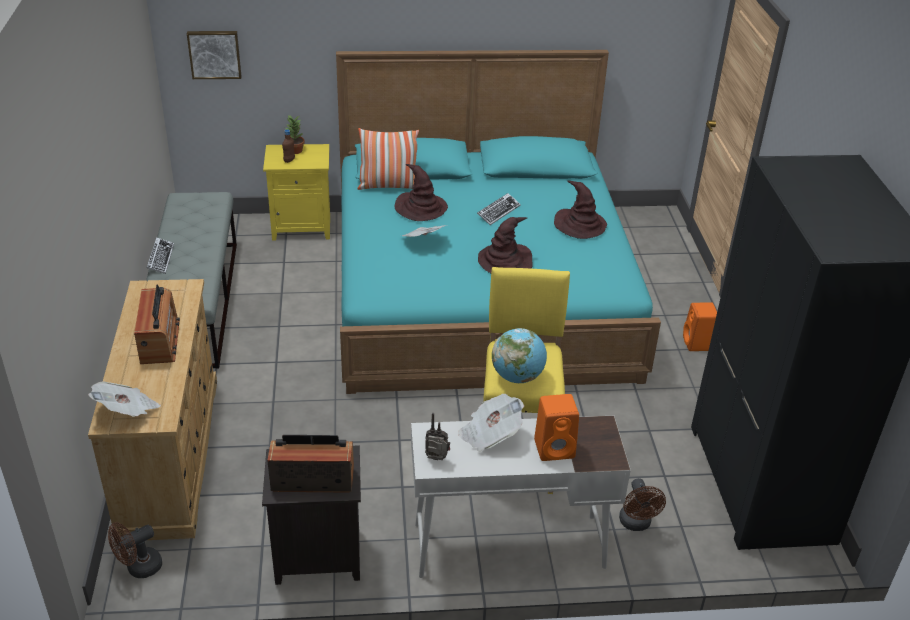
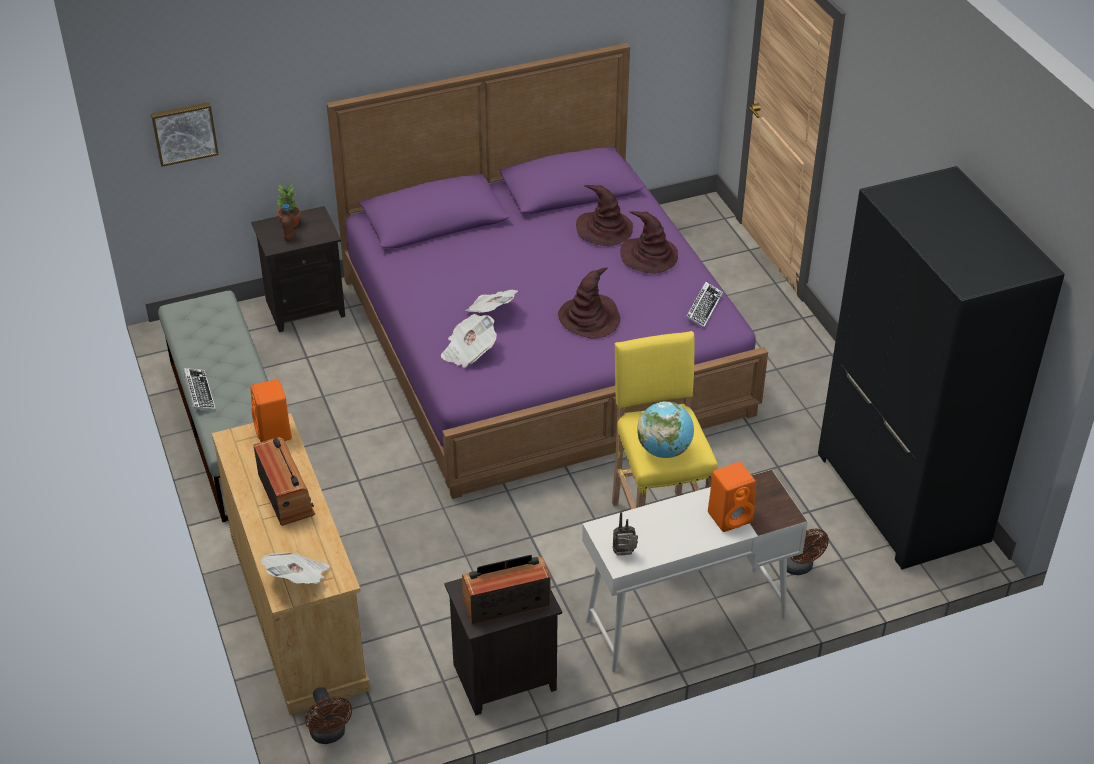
camera: 15 degrees left, 5 degrees up
brown fan [108,522,162,578] -> brown fan turned 60 degrees counterclockwise [305,687,352,744]
yellow nightstand [263,144,330,241] -> black nightstand [251,206,345,332]
turquoise bed [336,50,661,394] -> purple bed [326,43,768,499]
pillow [357,128,419,190] -> none
brown hat [394,164,448,221] -> brown hat moved to [576,185,633,246]
newspaper [458,394,524,452] -> newspaper moved to [441,314,497,368]
keyboard [477,193,521,225] -> keyboard moved to [686,282,723,328]
orange speaker [683,302,717,351] -> orange speaker moved to [251,379,292,442]

